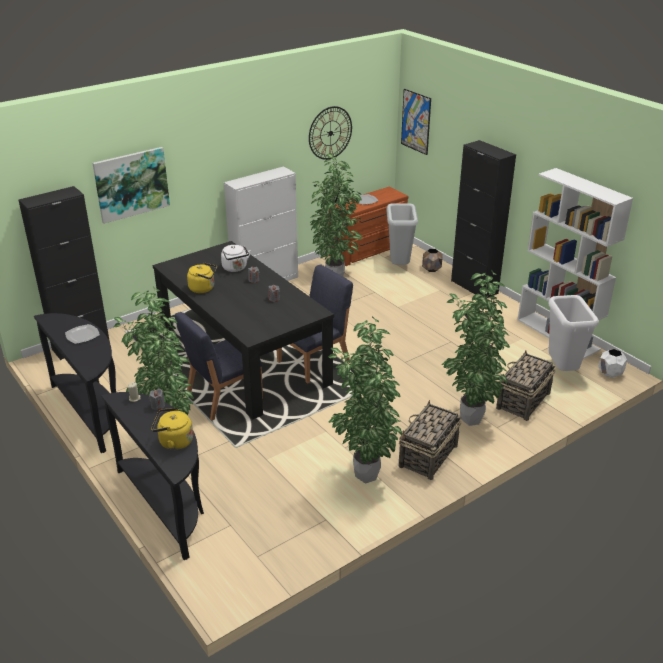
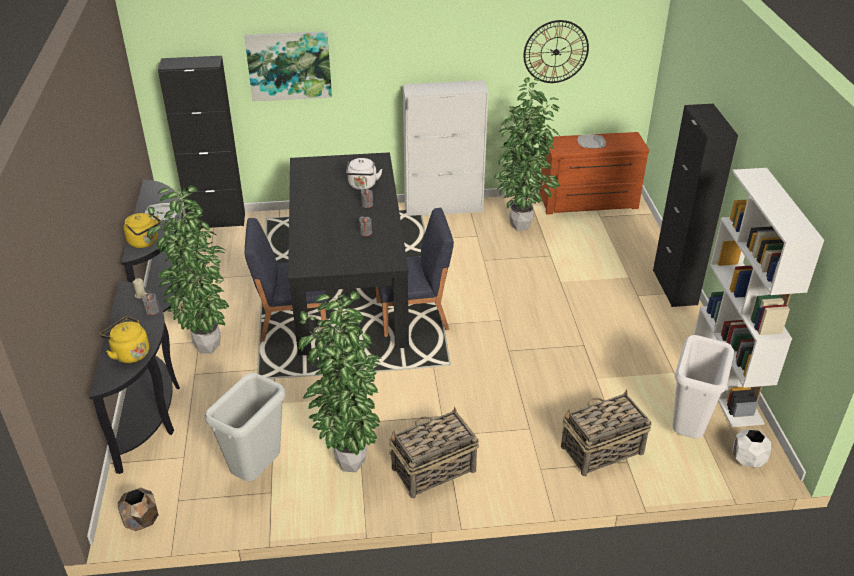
camera: 30 degrees right, 5 degrees up
yellow kettle [187,262,217,293] -> yellow kettle moved to [123,213,161,248]
grey trash can [386,203,418,265] -> grey trash can moved to [205,373,286,481]
picture [401,89,431,155] -> none
brown planter [422,249,443,272] -> brown planter moved to [118,488,159,531]
potted plant [442,270,510,426] -> none

